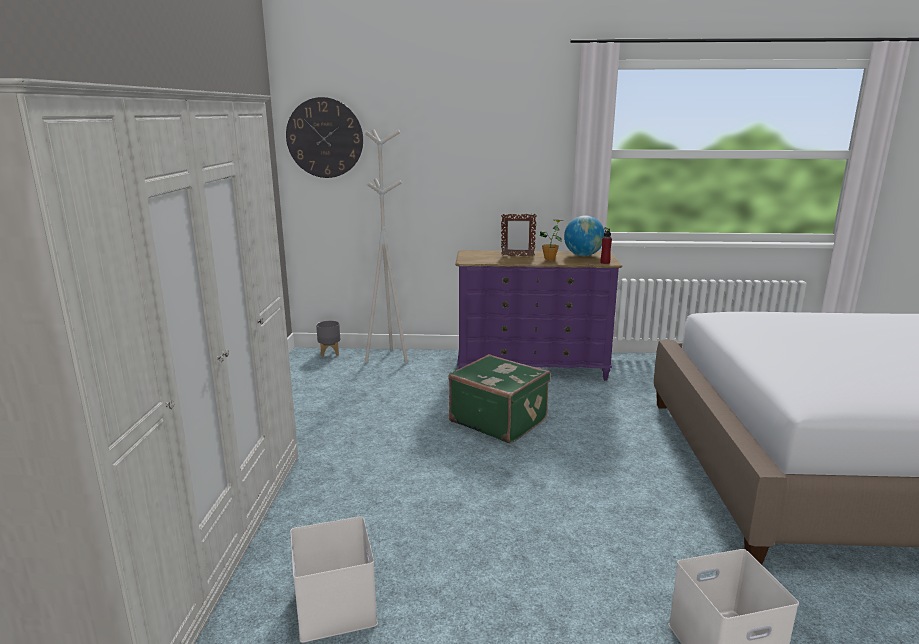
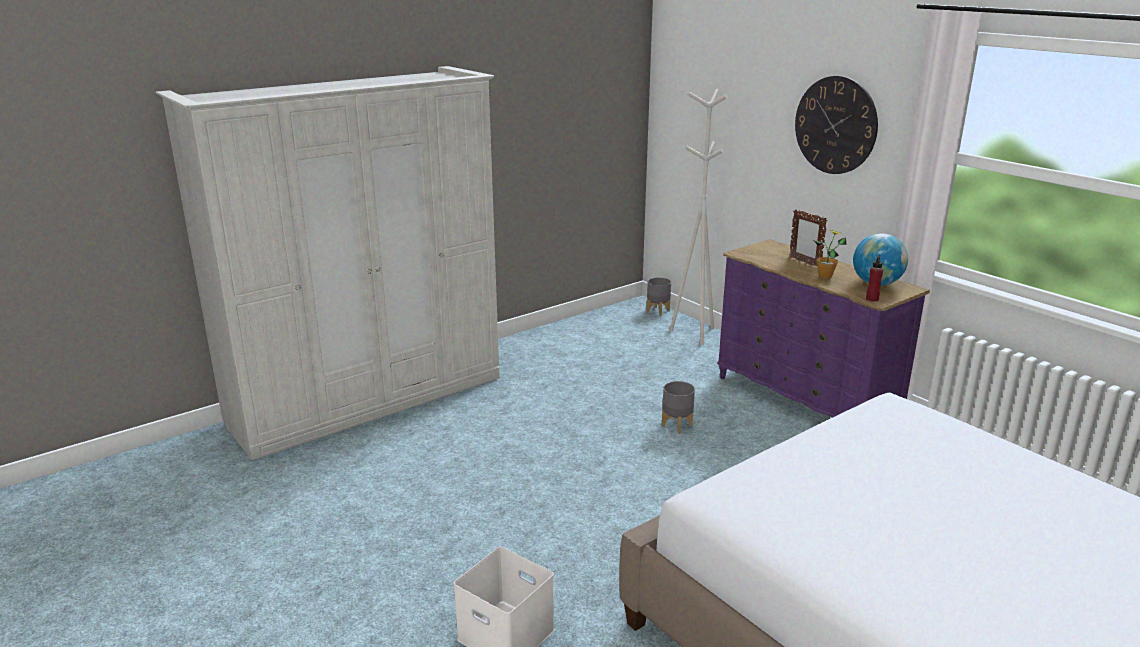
camera: 50 degrees right, 5 degrees up
wall clock [286,97,363,178] -> wall clock moved to [795,76,878,174]
white storage box [290,516,378,643] -> none
green suitcase [448,354,551,444] -> grey planter [662,381,695,434]

